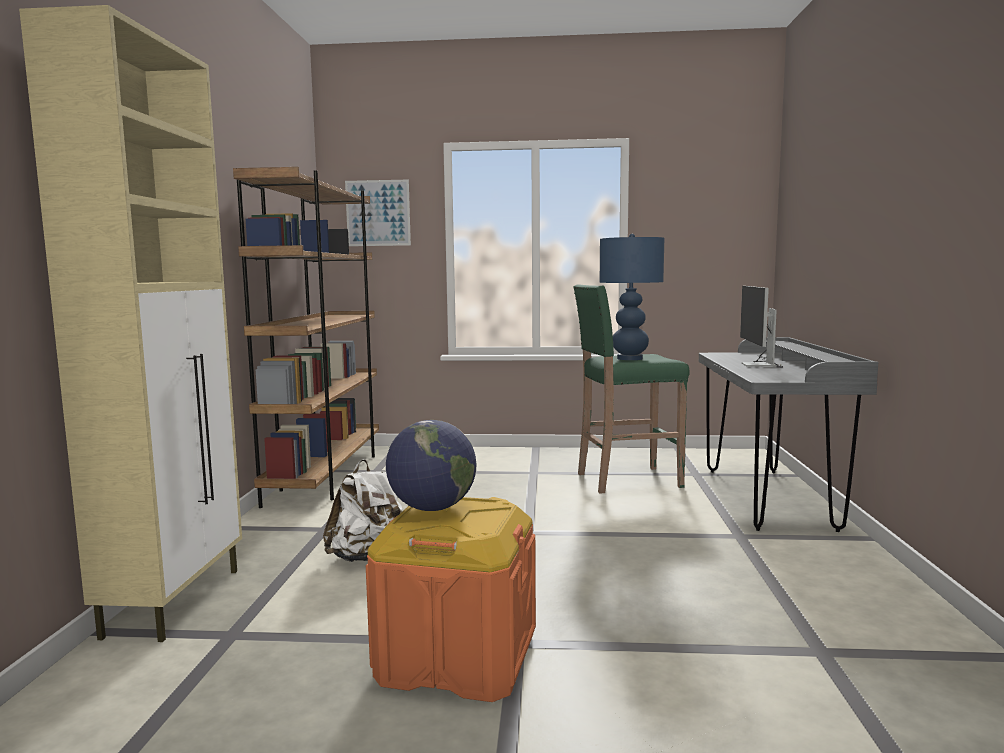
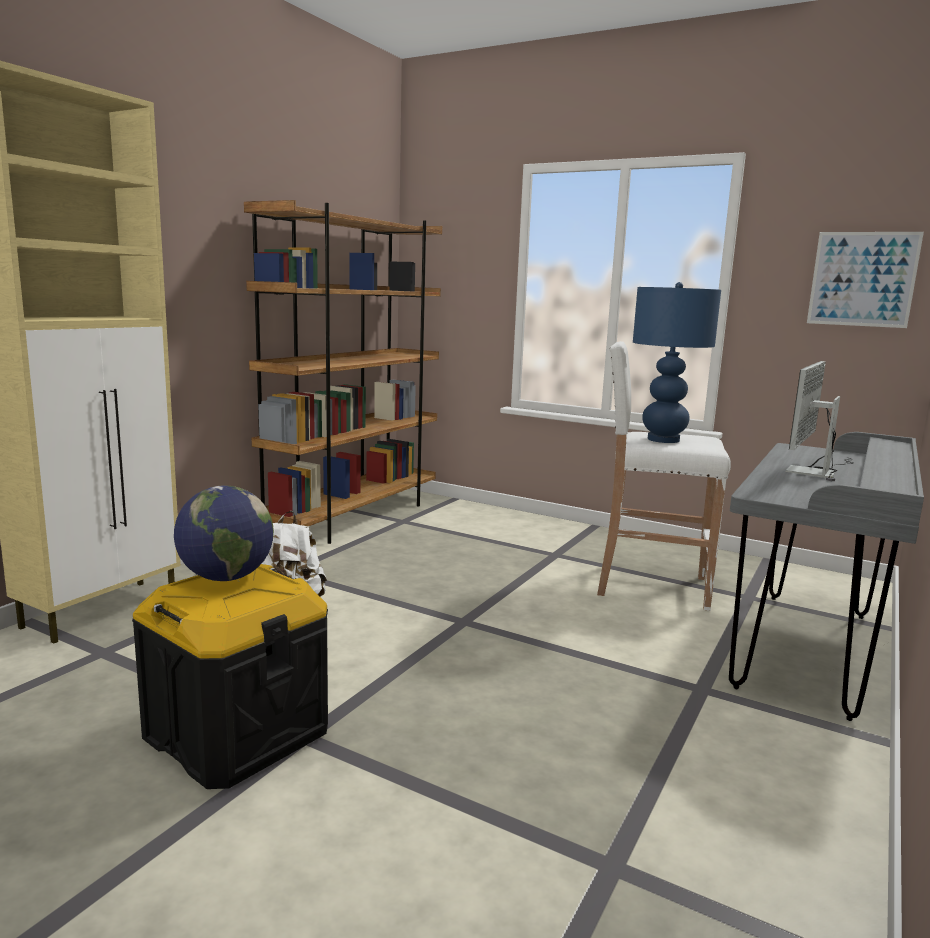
camera: 25 degrees right, 5 degrees up
picture [345,179,411,246] -> picture moved to [807,232,924,328]
orange storage box [366,497,536,702] -> black storage box [132,564,328,789]
green stool [573,284,690,494] -> white stool [597,341,731,611]

